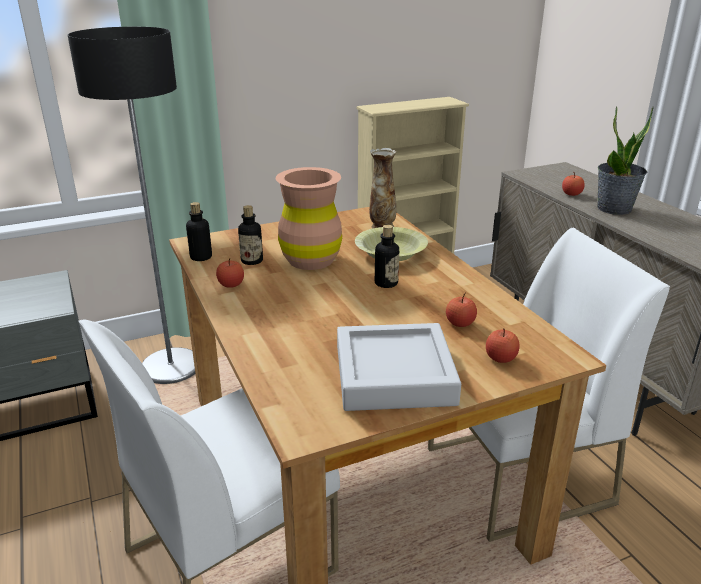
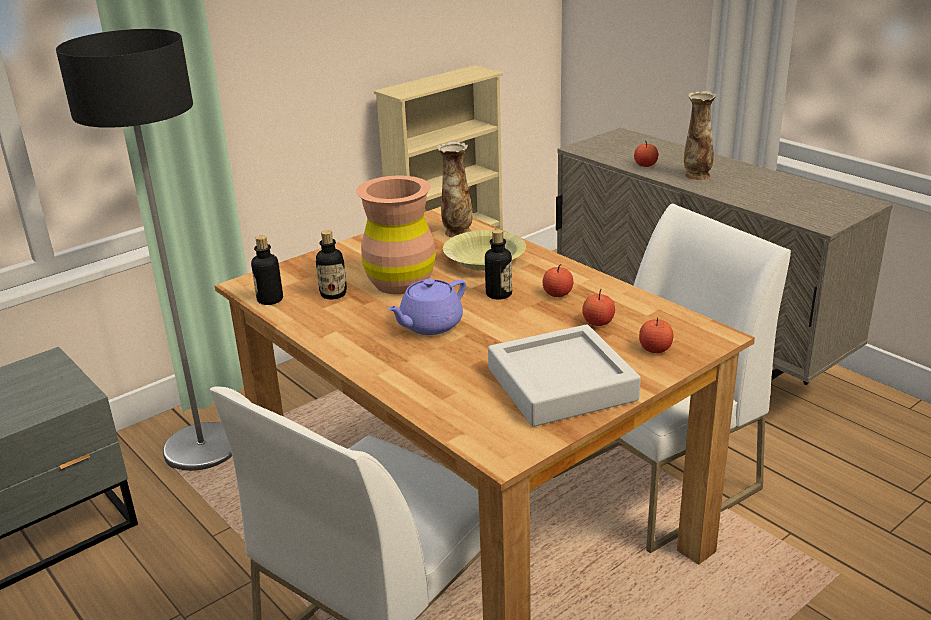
camera: 15 degrees left, 0 degrees up
apple [216,258,244,288] -> apple moved to [543,264,573,297]
potted plant [597,106,654,215] -> vase [684,91,716,180]
none -> purple teapot [387,279,466,335]

